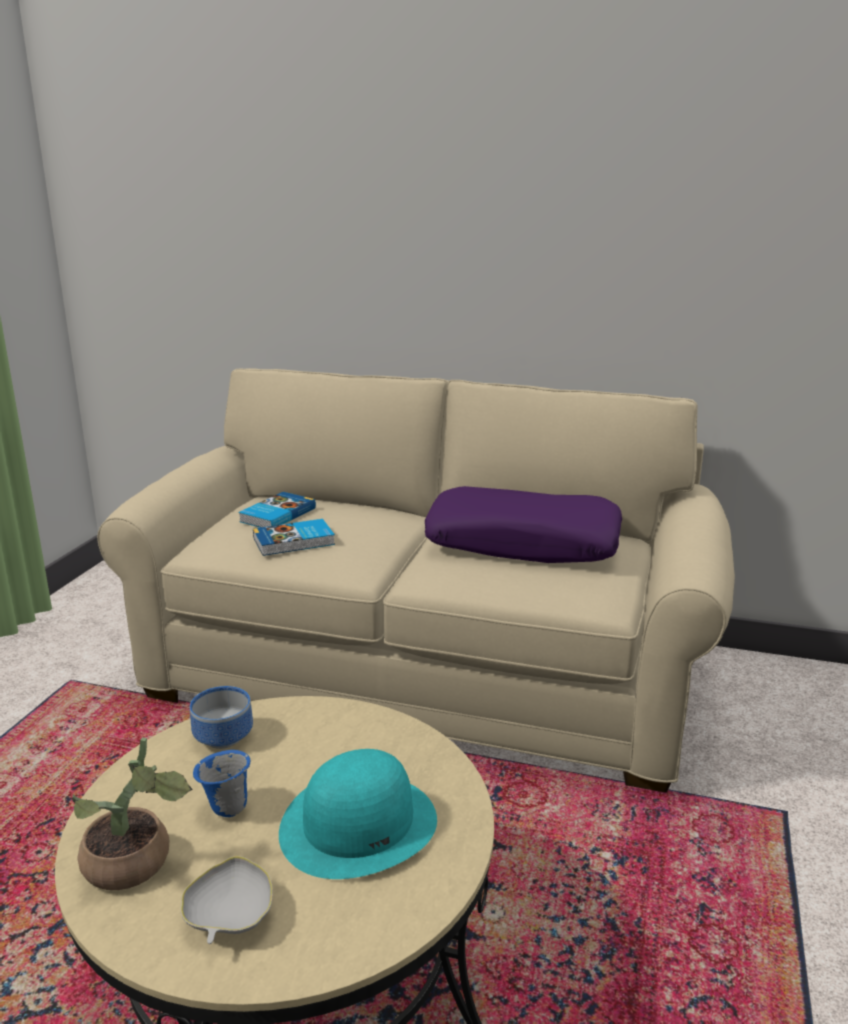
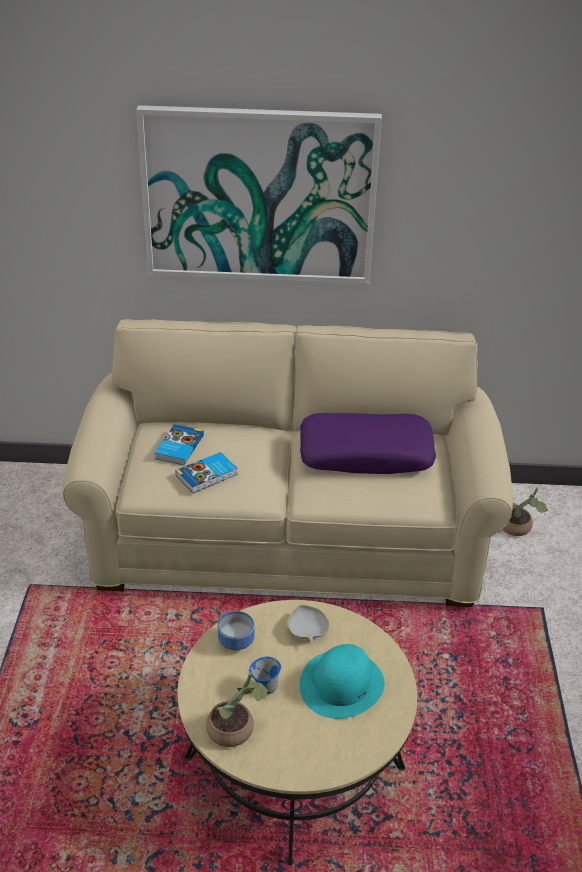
camera: 15 degrees left, 15 degrees up
white bowl [181,856,273,944] -> white bowl moved to [287,605,330,643]
none -> picture [136,105,382,284]
none -> potted plant [503,488,548,536]

